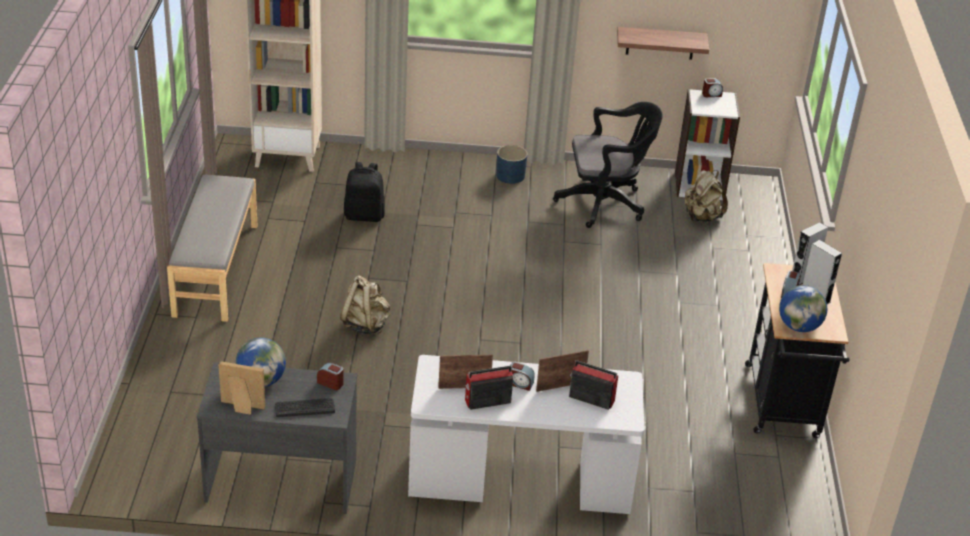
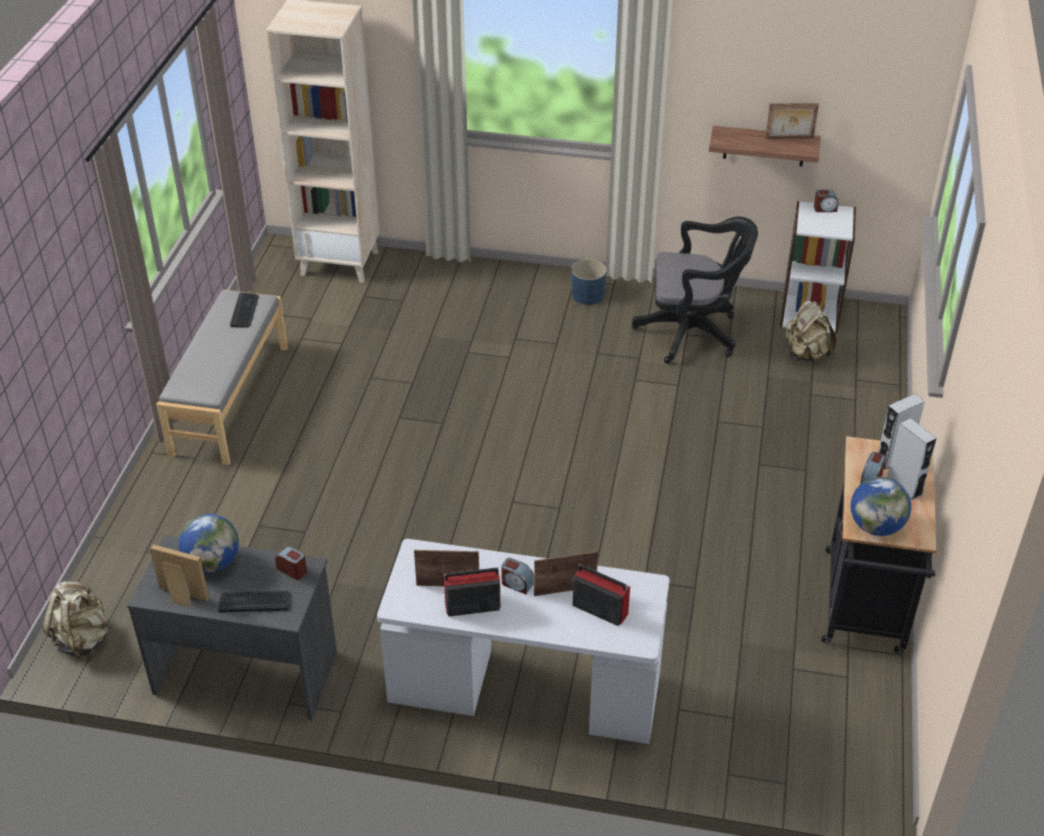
camera: 10 degrees right, 5 degrees up
beige backpack [340,276,390,335] -> beige backpack moved to [42,581,108,660]
black backpack [344,162,385,222] -> none
none -> keyboard [230,292,259,328]
none -> picture frame [765,103,819,139]

